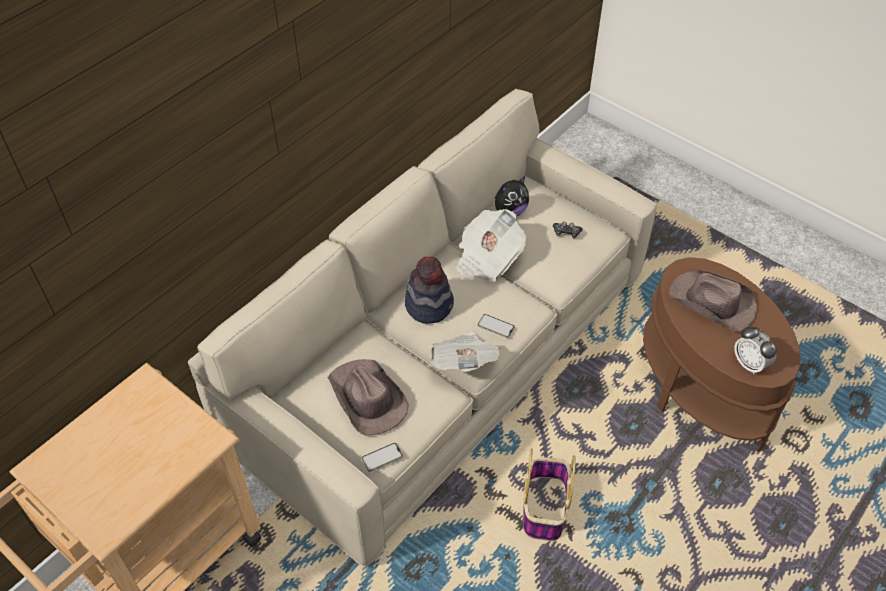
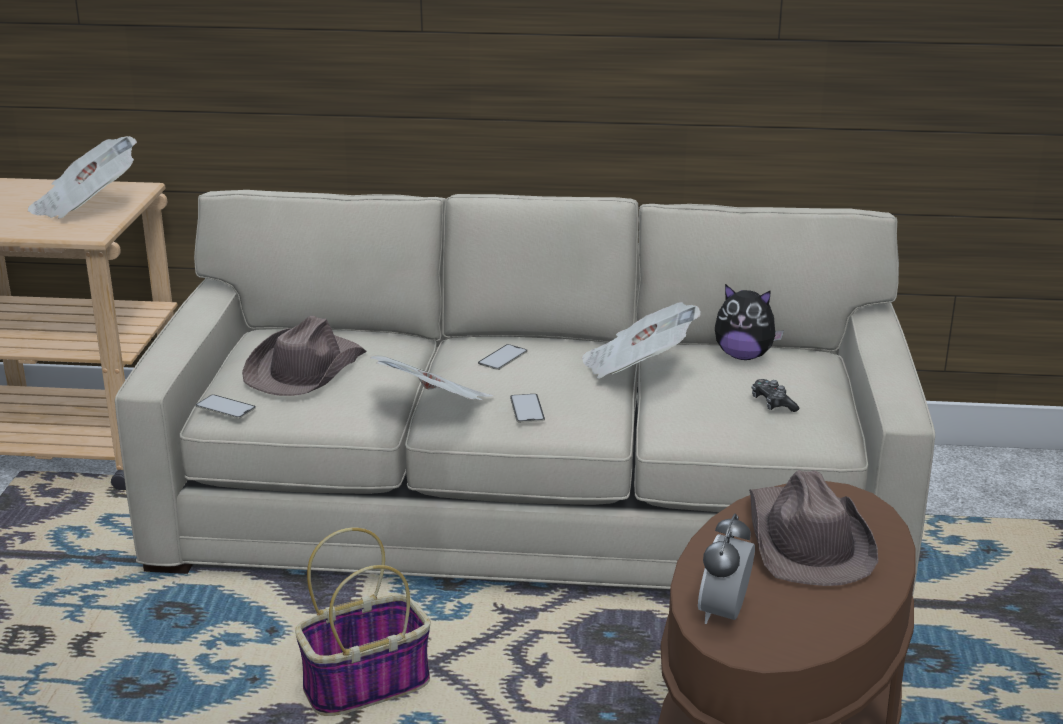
camera: 55 degrees right, 25 degrees down
hat [405,257,454,324] -> phone [478,344,528,370]
none -> newspaper [28,136,137,219]

